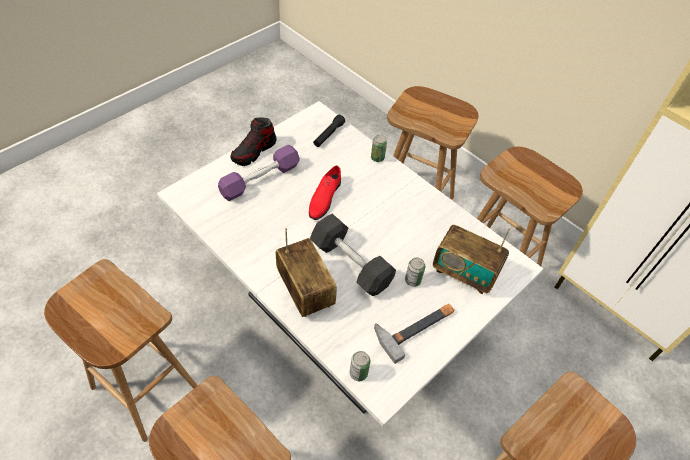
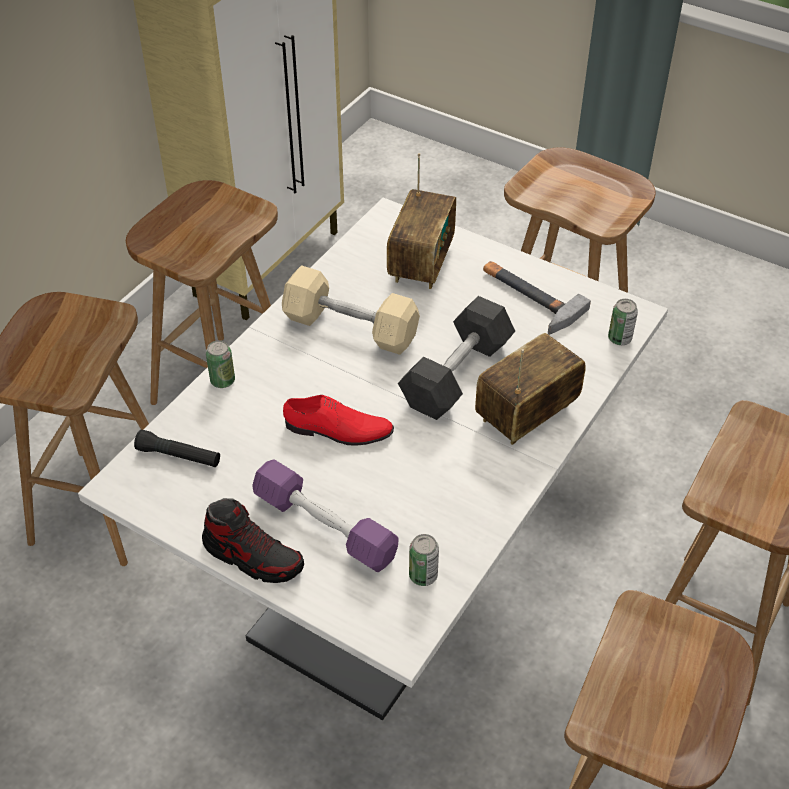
camera: 100 degrees left, 5 degrees down
can [405,257,425,287] -> can moved to [409,534,439,586]
none -> beige dumbbell [282,265,420,355]

